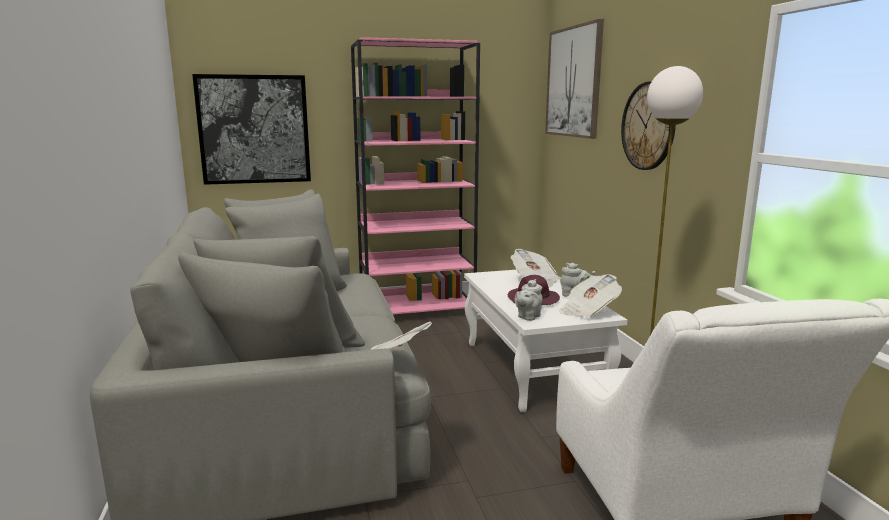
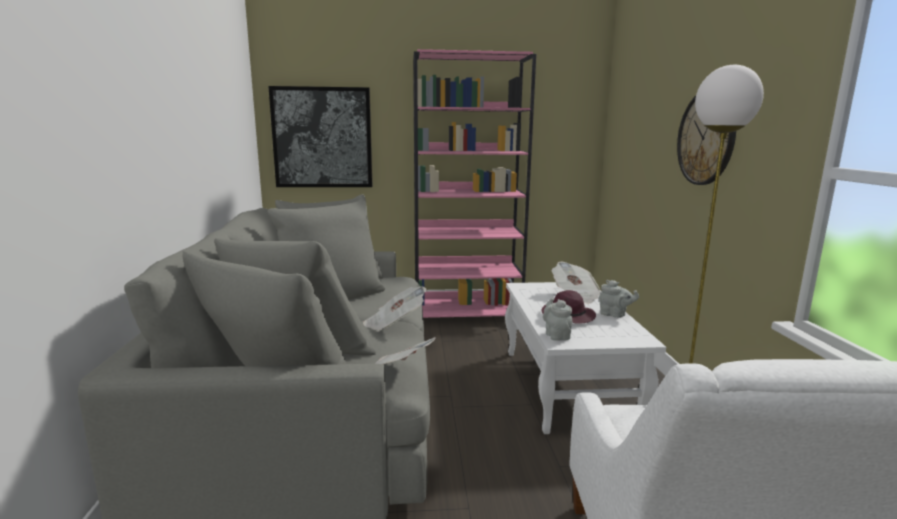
camera: 10 degrees right, 0 degrees up
grey teapot [515,279,543,321] -> grey teapot turned 120 degrees clockwise [543,298,572,341]
picture [545,19,604,139] -> none
newspaper [559,274,622,318] -> newspaper moved to [363,286,427,332]

